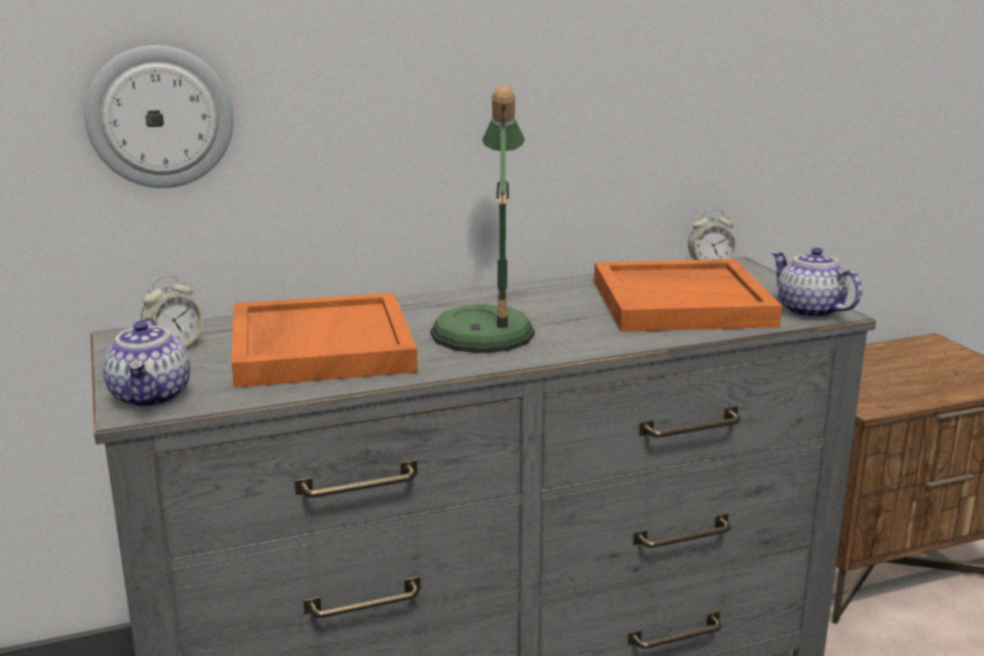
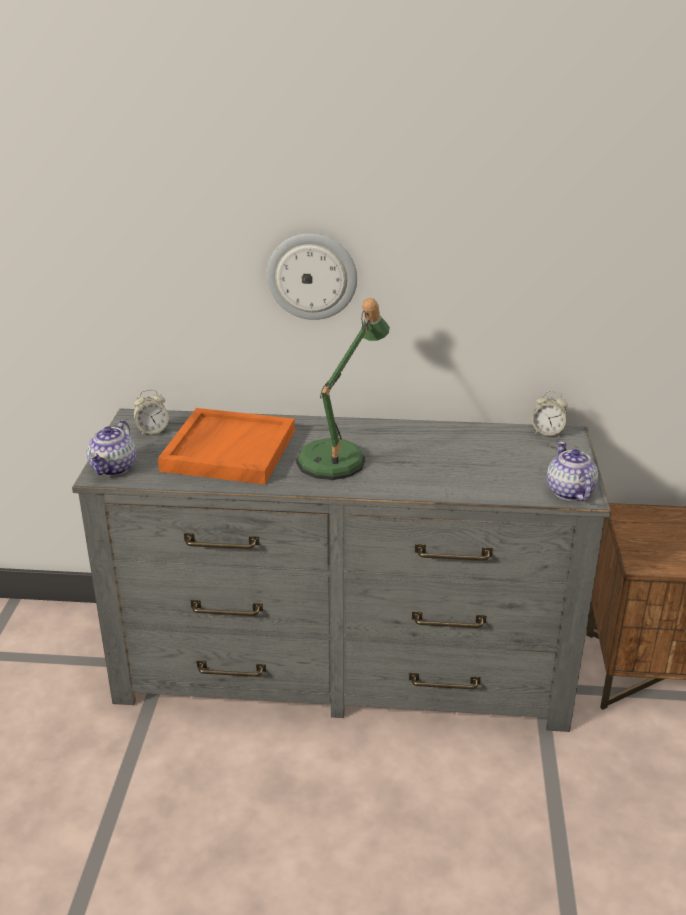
camera: 25 degrees right, 10 degrees up
wall clock [85,45,234,188] -> wall clock moved to [267,233,357,320]
orange tray [594,259,782,332] -> none

